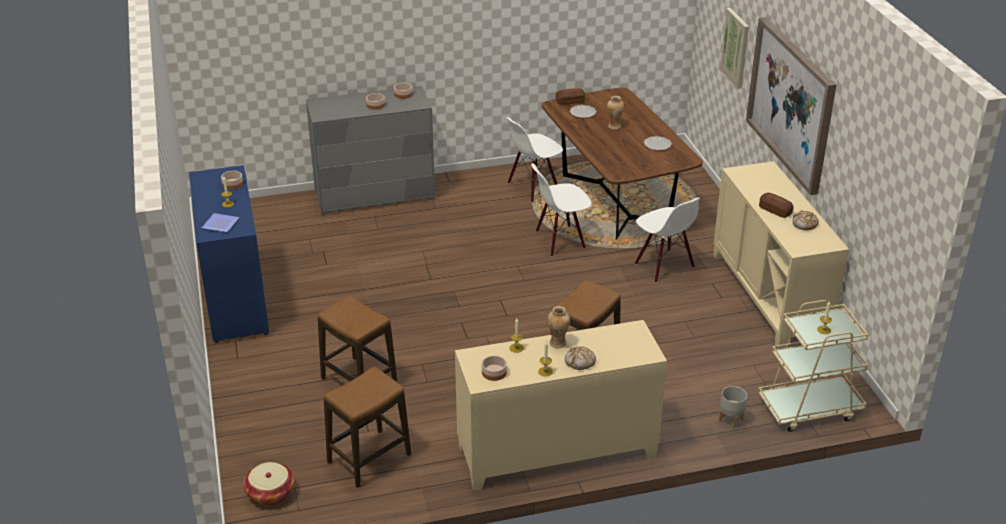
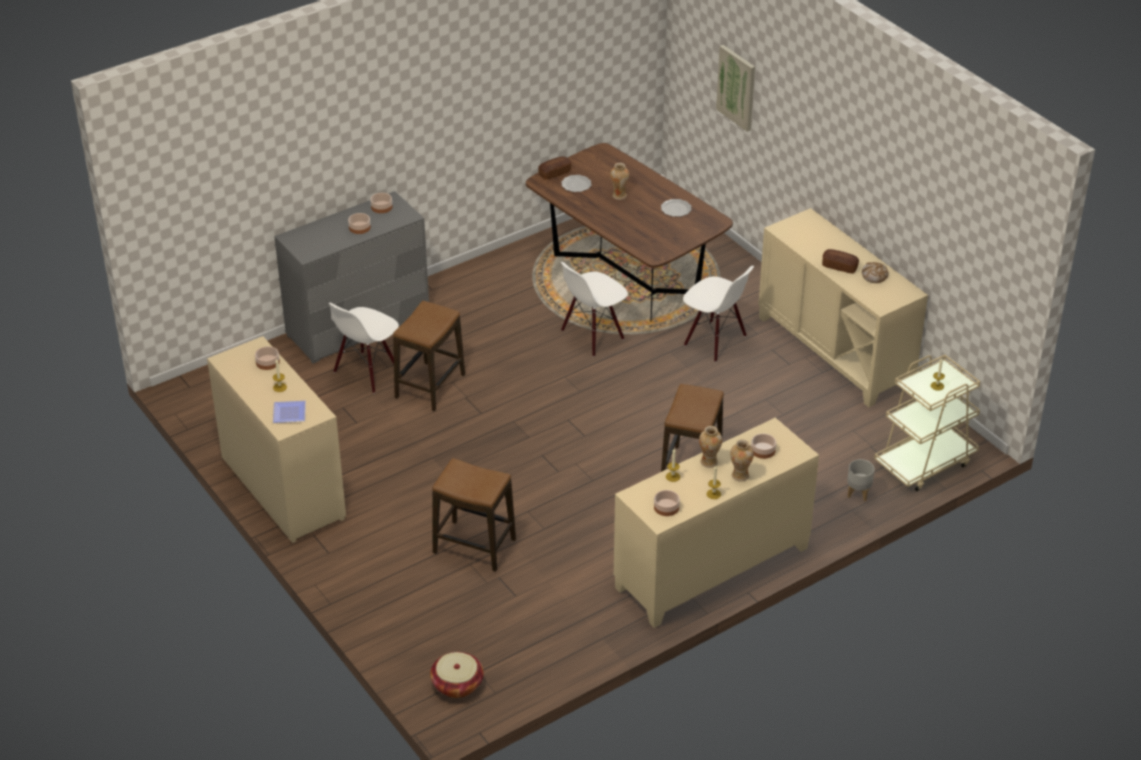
camera: 20 degrees left, 5 degrees up
blue dresser [189,165,269,343] -> beige dresser [207,336,346,543]
stool [324,366,411,488] -> stool moved to [393,301,465,411]
white chair [507,117,563,202] -> white chair moved to [329,303,399,393]
bread [565,346,596,370] -> vase [730,439,754,482]
picture [746,17,837,195] -> none
none -> bowl [751,434,776,459]

